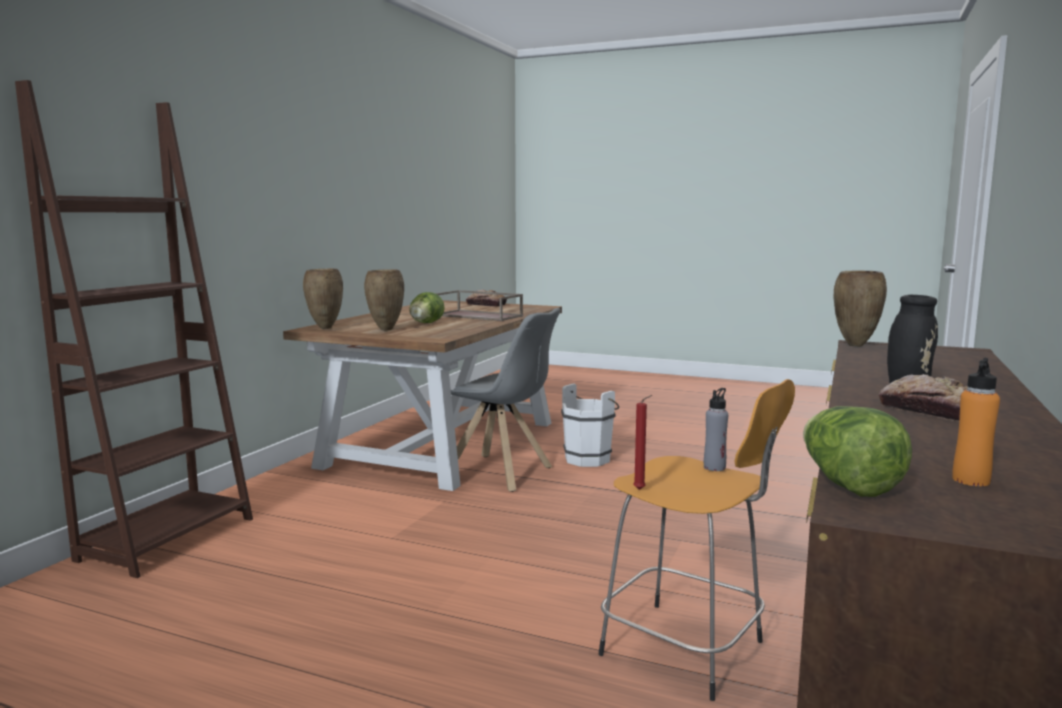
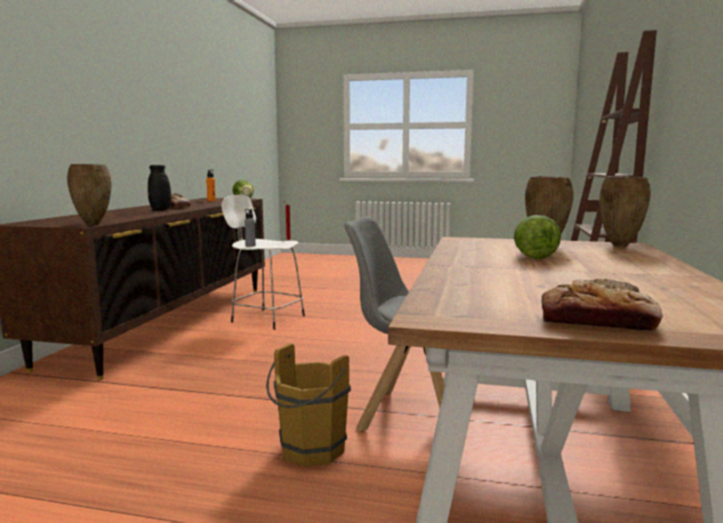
camera: 170 degrees right, 0 degrees up
brown tray [436,290,523,321] -> none
white bucket [561,383,619,467] -> brown bucket [266,343,351,467]
orange stool [599,379,795,701] -> white stool [221,195,305,330]

